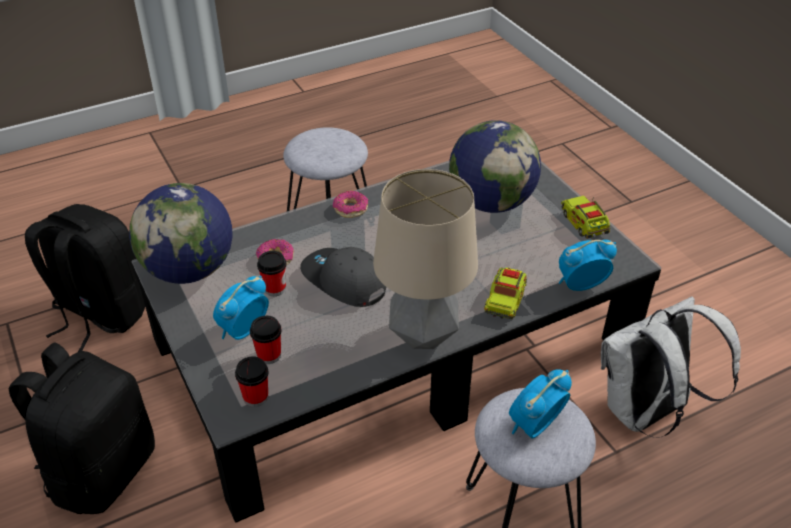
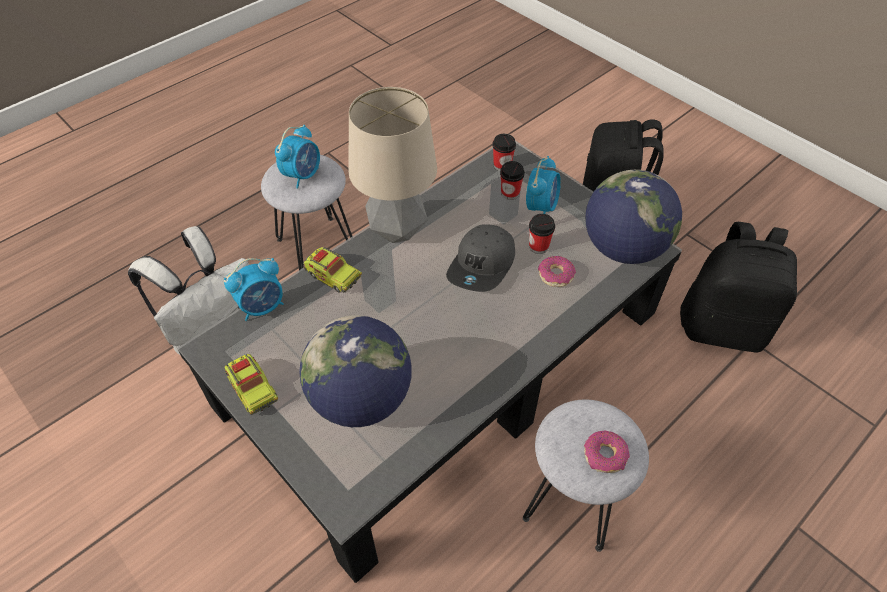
camera: 165 degrees right, 10 degrees up
grey cap [300,247,387,307] -> grey cap turned 90 degrees clockwise [446,224,515,292]
donut [333,191,368,218] -> donut moved to [584,430,630,473]
toy truck [484,267,527,319] -> toy truck turned 120 degrees clockwise [303,247,362,293]

